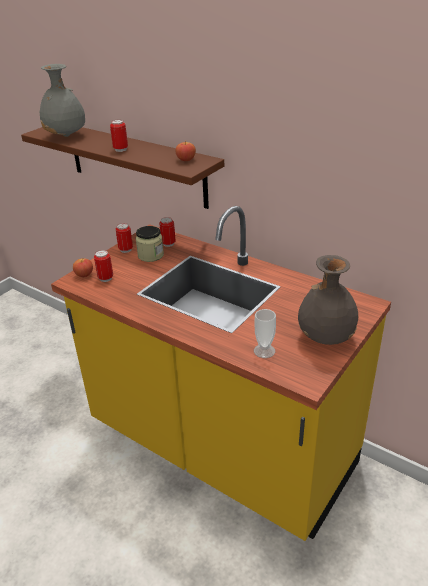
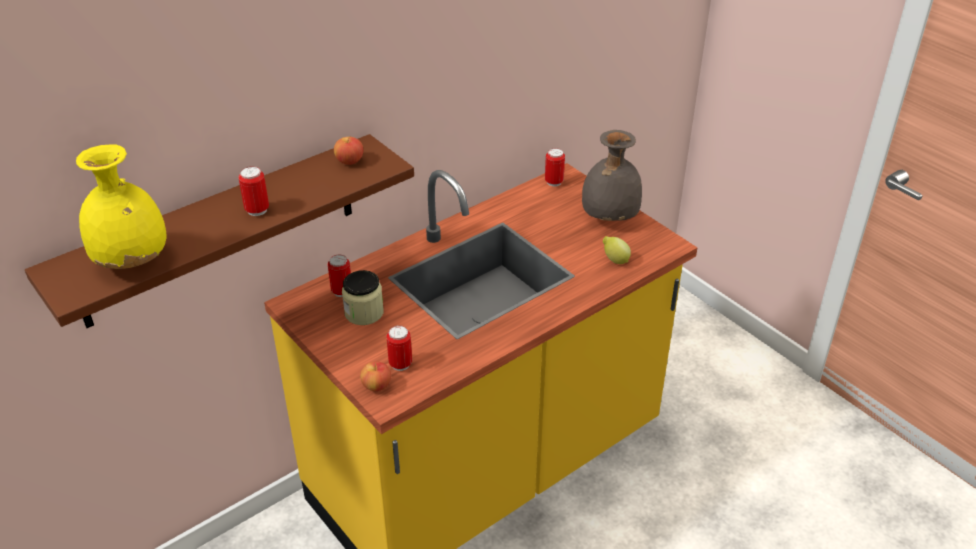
camera: 75 degrees left, 5 degrees up
grey vase [40,64,85,137] -> yellow vase [76,144,166,269]
can [116,223,133,253] -> can moved to [545,148,565,186]
cup [254,309,276,358] -> lemon [603,236,631,264]

